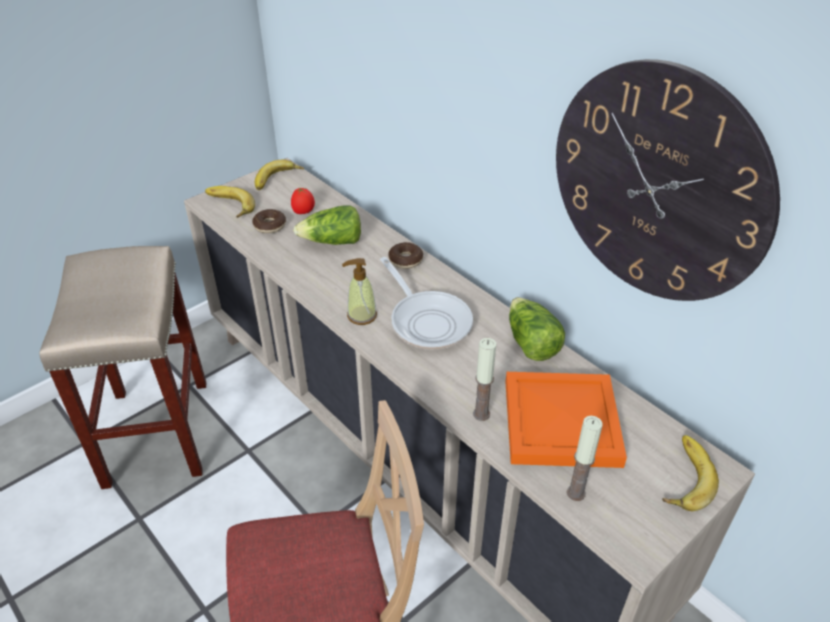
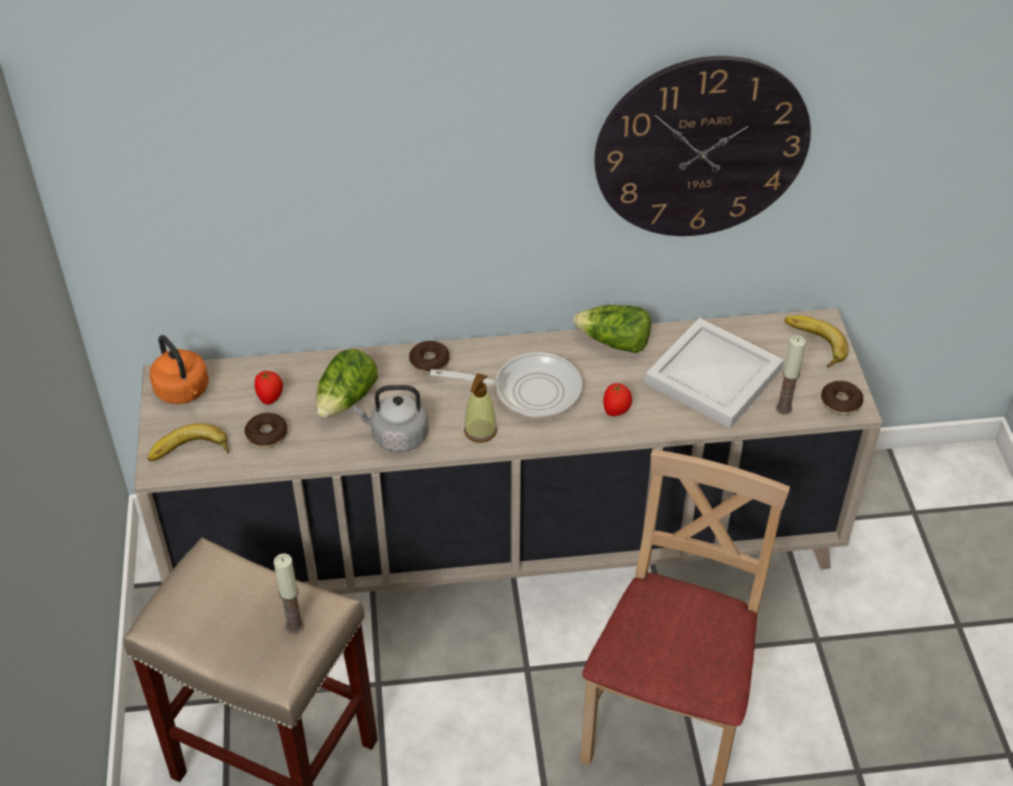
camera: 55 degrees left, 5 degrees up
banana [255,159,304,190] -> orange kettle [150,335,209,404]
candle [473,338,496,421] -> candle moved to [274,553,304,633]
orange tray [505,372,627,468] -> white tray [645,318,784,428]
none -> grey kettle [353,385,429,452]
none -> tomato [603,383,632,416]
none -> donut [821,381,863,415]

